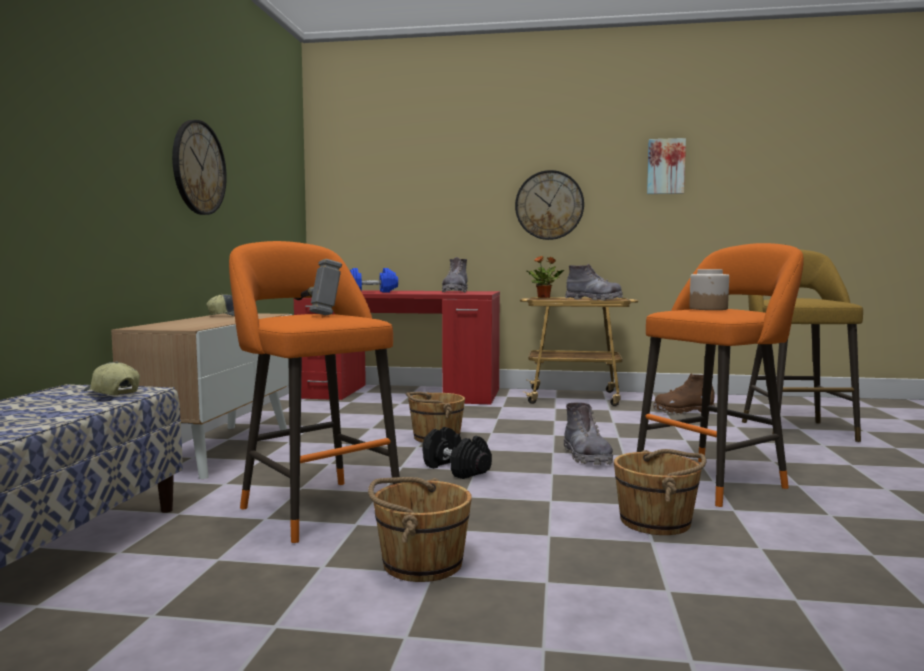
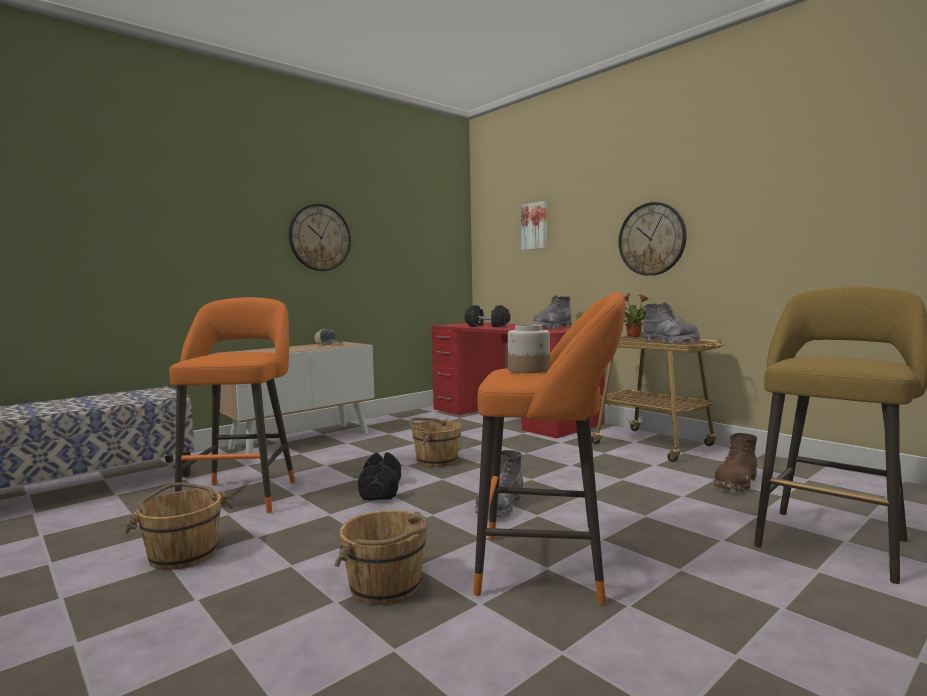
camera: 40 degrees right, 0 degrees up
cap [84,361,140,395] -> none
hammer [294,259,342,315] -> none
blue dumbbell [350,268,398,293] -> black dumbbell [464,305,511,327]
picture [647,138,686,194] -> picture moved to [521,201,547,250]
brown boot [653,374,716,415] -> brown boot turned 90 degrees counterclockwise [714,433,757,493]

